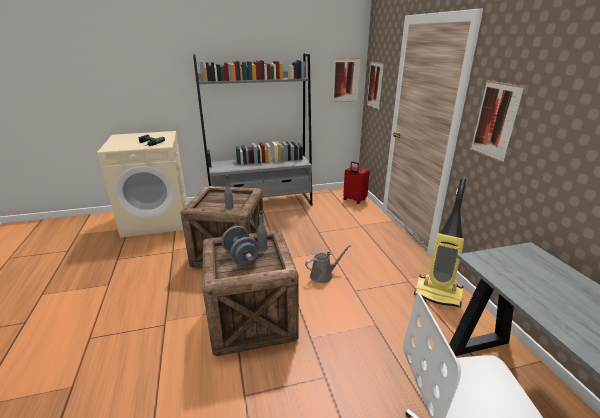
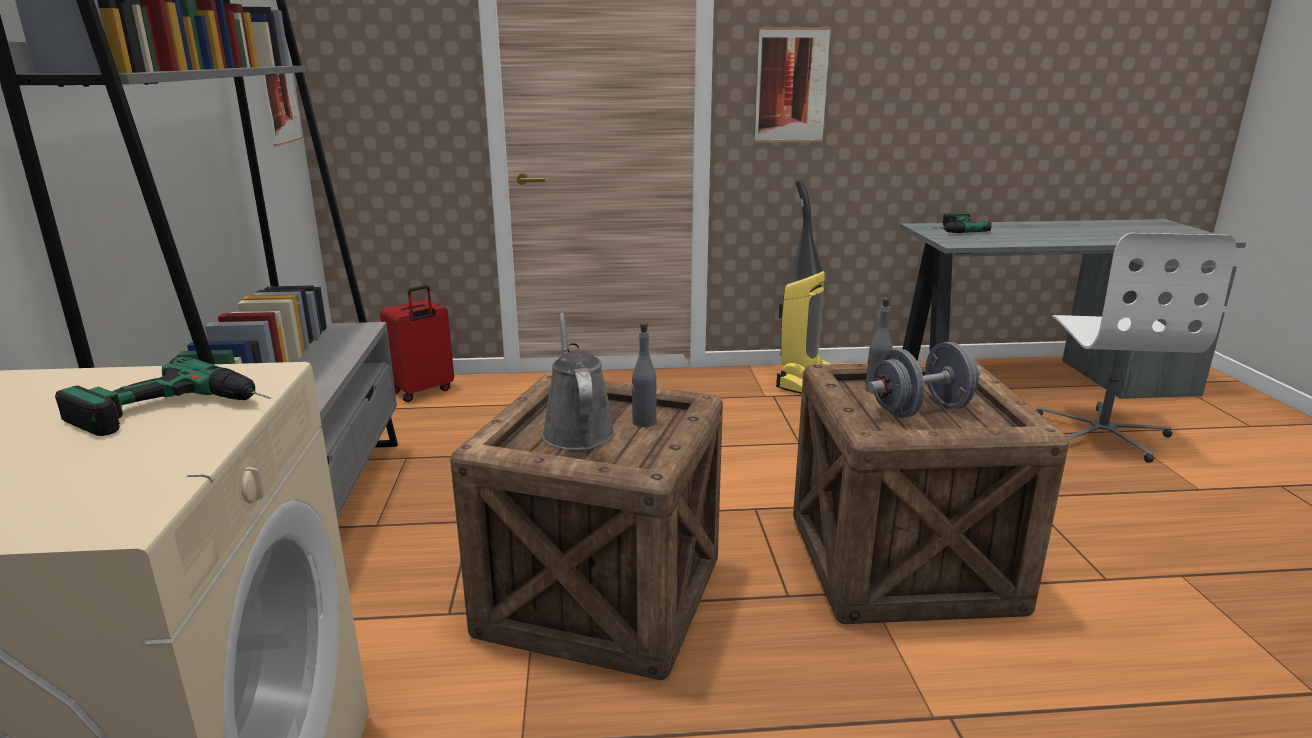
camera: 80 degrees left, 5 degrees down
grey watering can [305,245,351,283] -> grey watering can moved to [541,313,616,450]
picture [367,61,384,110] -> none
none -> power drill [933,213,992,233]

